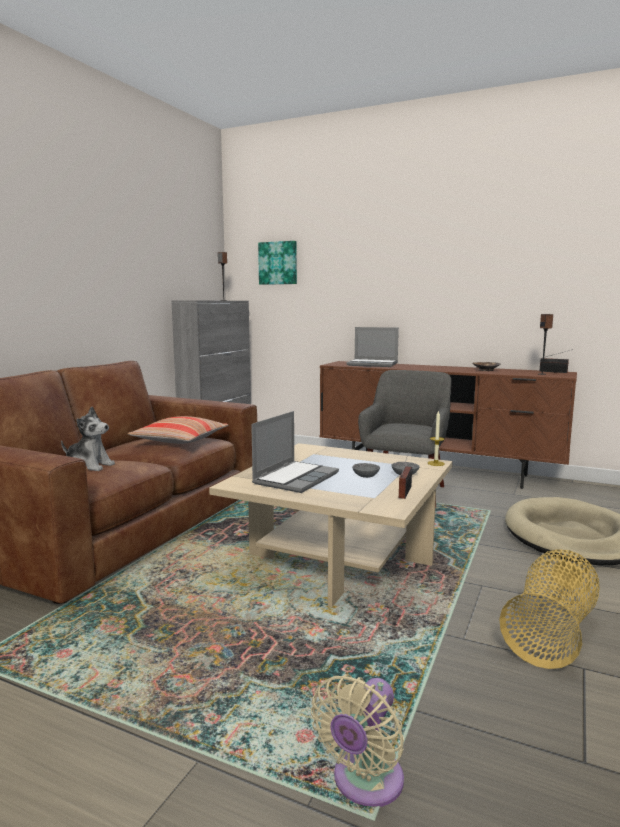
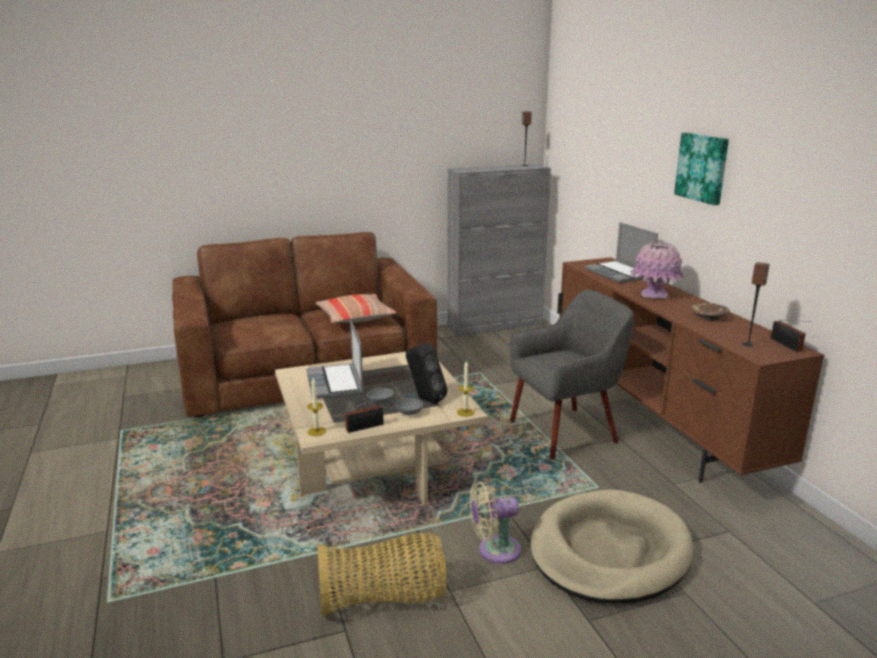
camera: 45 degrees right, 10 degrees up
plush toy [61,407,115,471] -> none
laptop [251,411,339,493] -> laptop turned 90 degrees clockwise [306,320,364,399]
picture [258,241,297,285] -> picture moved to [674,133,729,205]
beige fan [311,674,404,807] -> beige fan moved to [470,482,521,564]
none -> candle [307,378,326,436]
none -> black speaker [406,342,448,404]
none -> pink vase [630,242,685,299]

